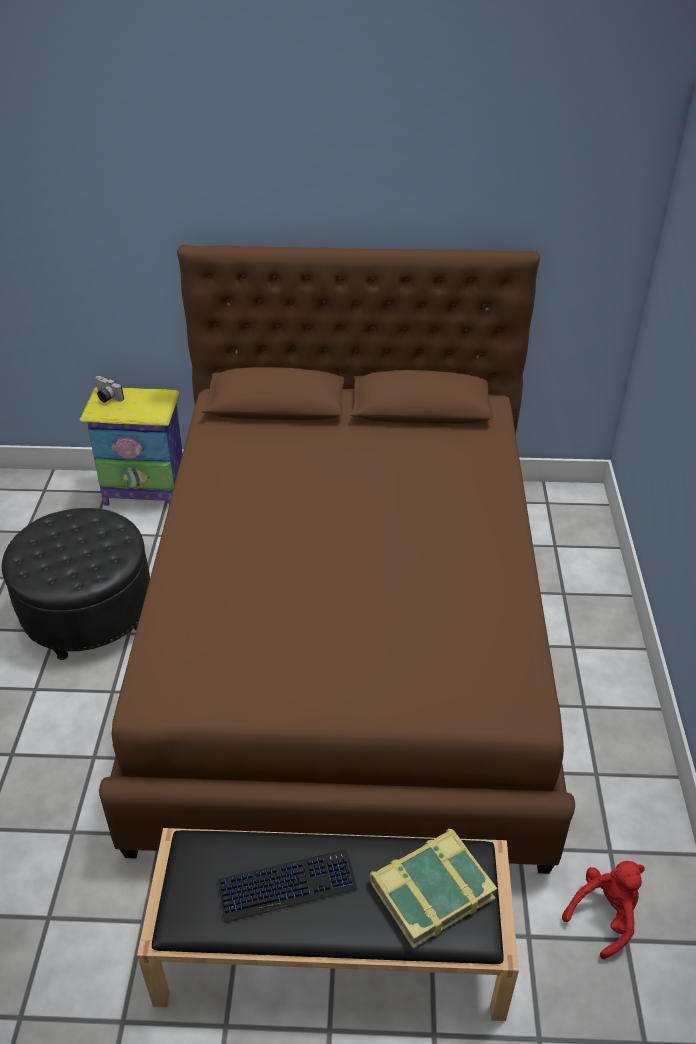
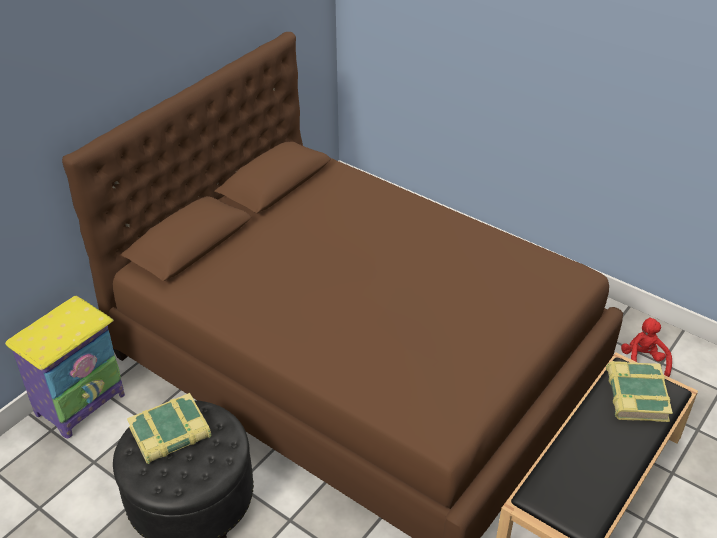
camera: 55 degrees left, 0 degrees up
camera [95,376,124,402] -> none
keyboard [217,849,358,923] -> none
none -> book [127,393,211,464]

